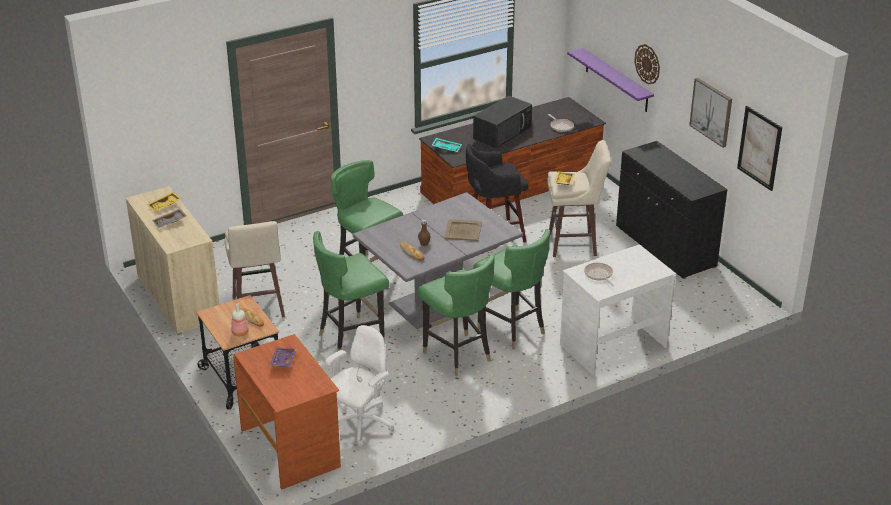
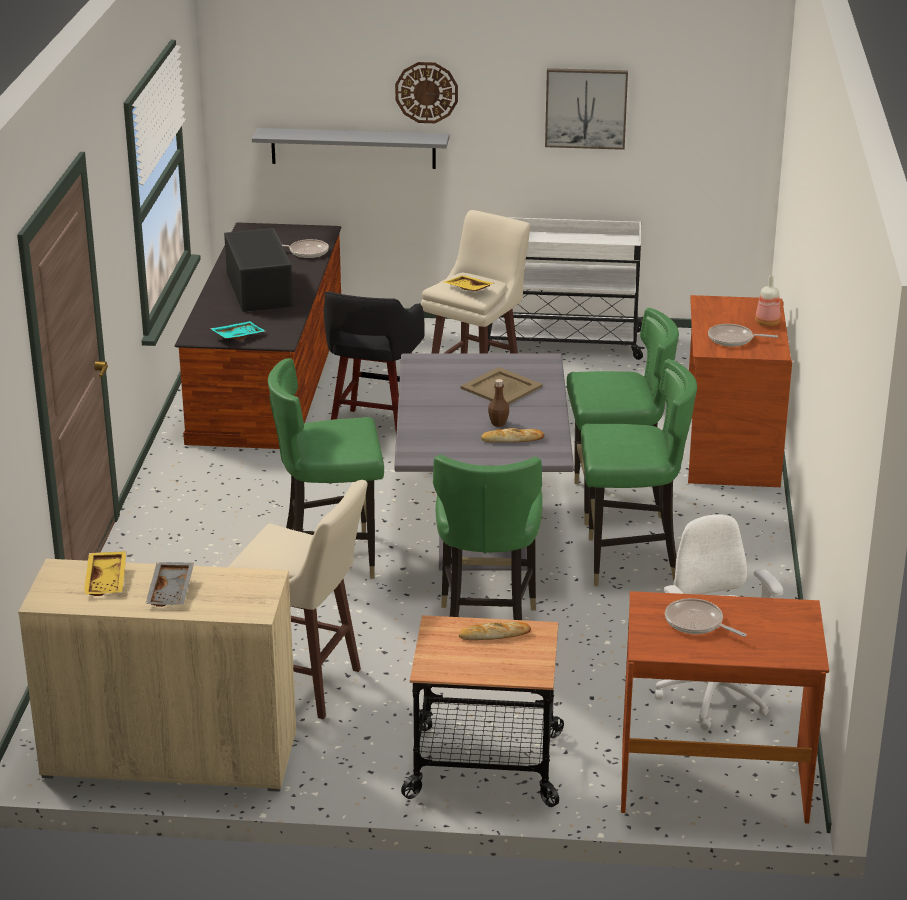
camera: 55 degrees left, 5 degrees down
bottle [231,304,249,336] -> bottle moved to [755,275,781,327]
purple tray [269,347,297,367] -> frying pan [665,598,746,637]
white desk [560,245,676,376] -> brown desk [688,295,792,487]
purple shelf [567,48,654,112] -> grey shelf [252,128,449,169]
black cabinet [616,141,728,279] -> white cart [488,217,645,360]
picture [737,106,782,191] -> none

